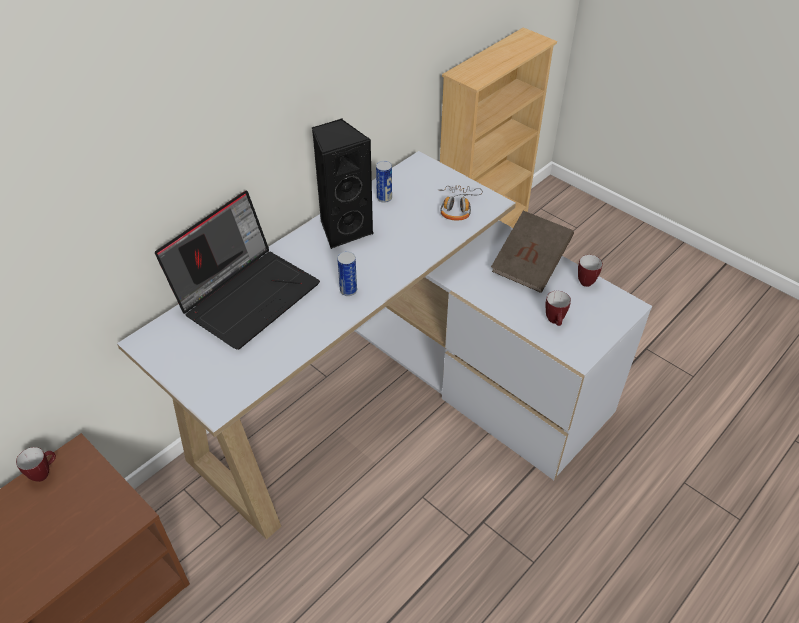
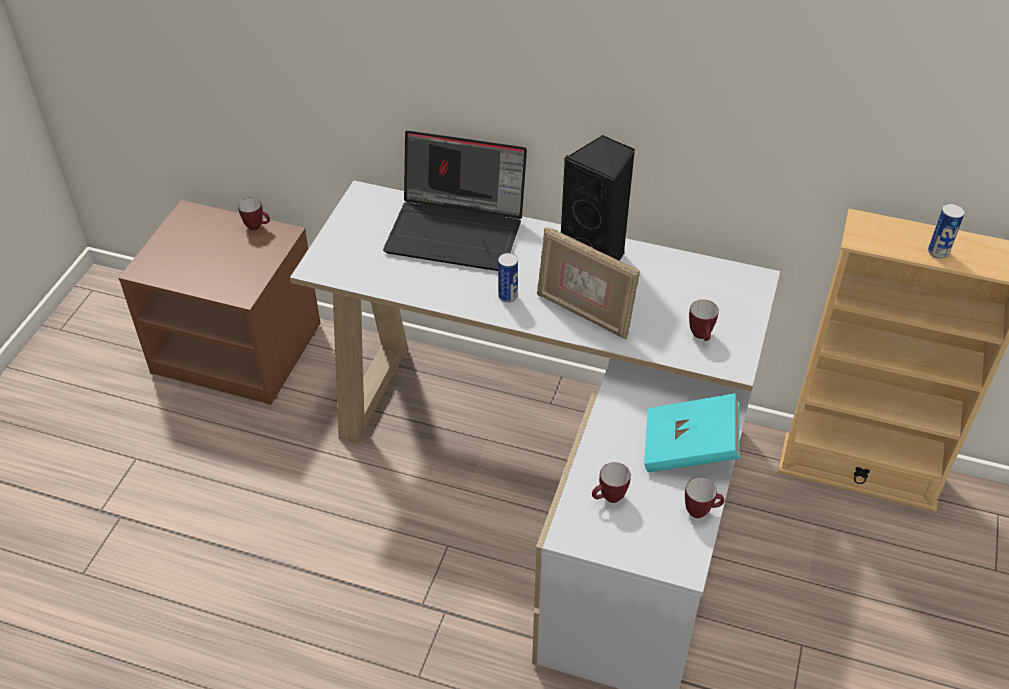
camera: 65 degrees right, 0 degrees up
can [376,161,392,203] -> can moved to [928,203,965,259]
headphones [440,186,483,221] -> mug [689,300,719,341]
brown book [491,211,574,293] -> turquoise book [644,393,740,472]
none -> picture frame [537,227,640,339]

